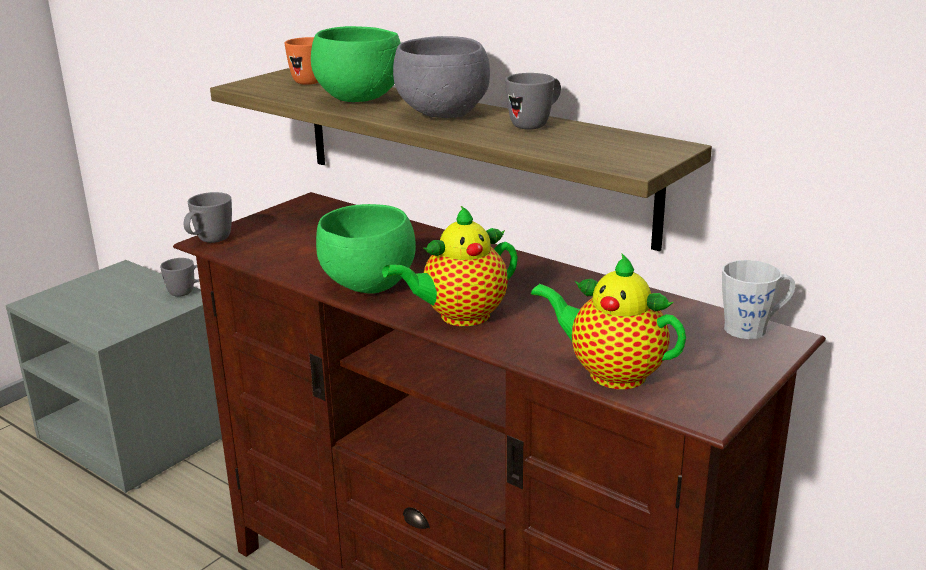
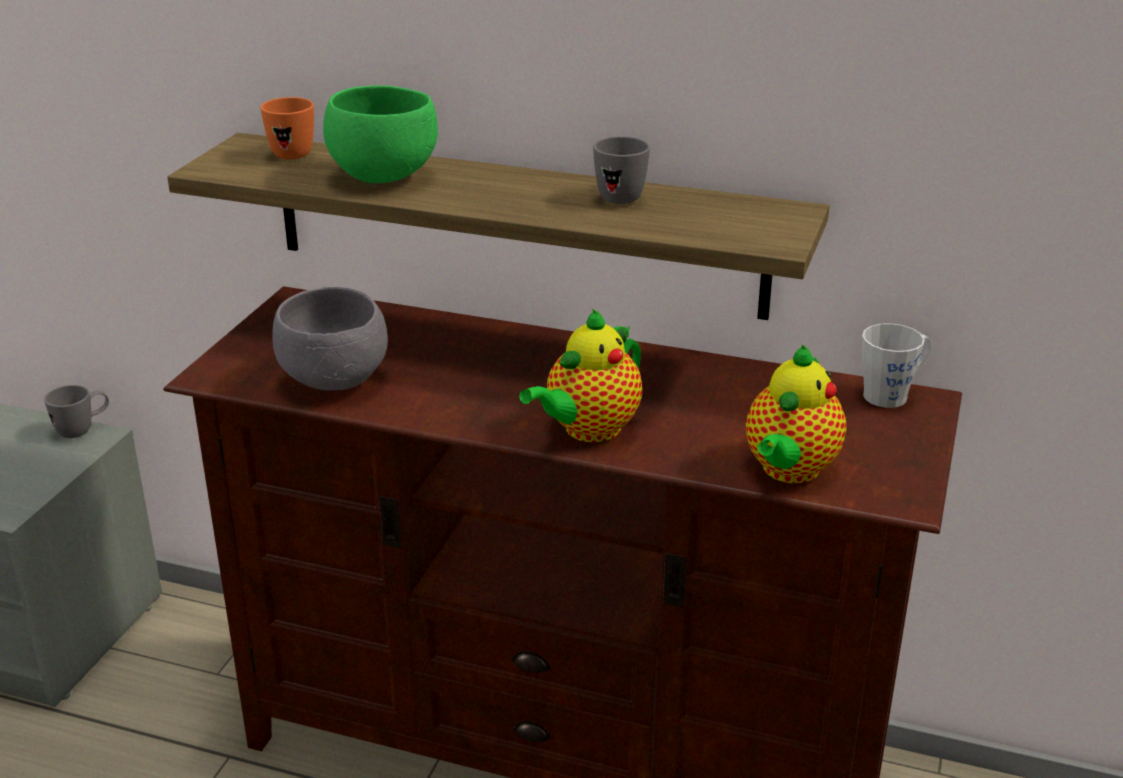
camera: 20 degrees left, 5 degrees up
grey mug [184,192,232,243] -> none
green bowl [316,204,416,294] -> none
grey bowl [393,36,490,118] -> grey bowl moved to [272,287,388,391]
teapot [531,253,686,389] -> teapot turned 75 degrees counterclockwise [746,345,847,483]

